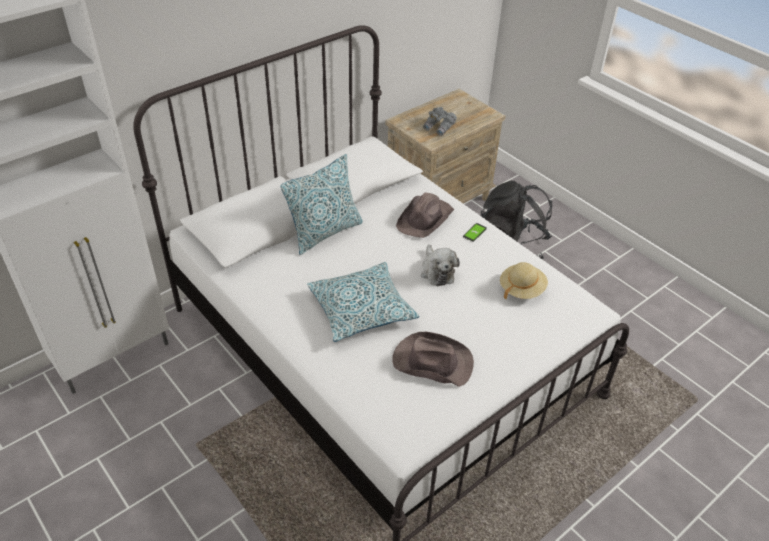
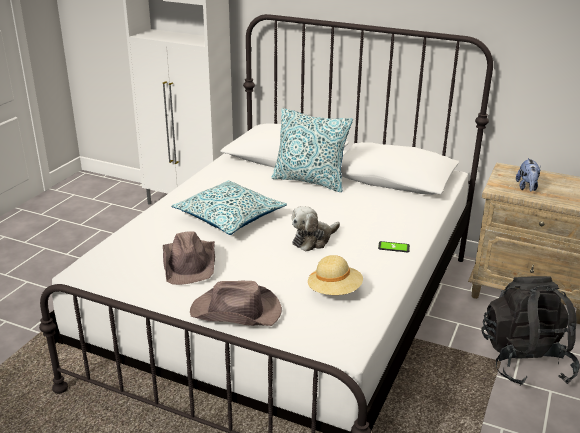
camera: 65 degrees right, 15 degrees down
brown hat [396,193,455,238] -> brown hat moved to [190,281,282,326]
grey binoculars [423,107,457,136] -> plush toy [516,158,541,192]

